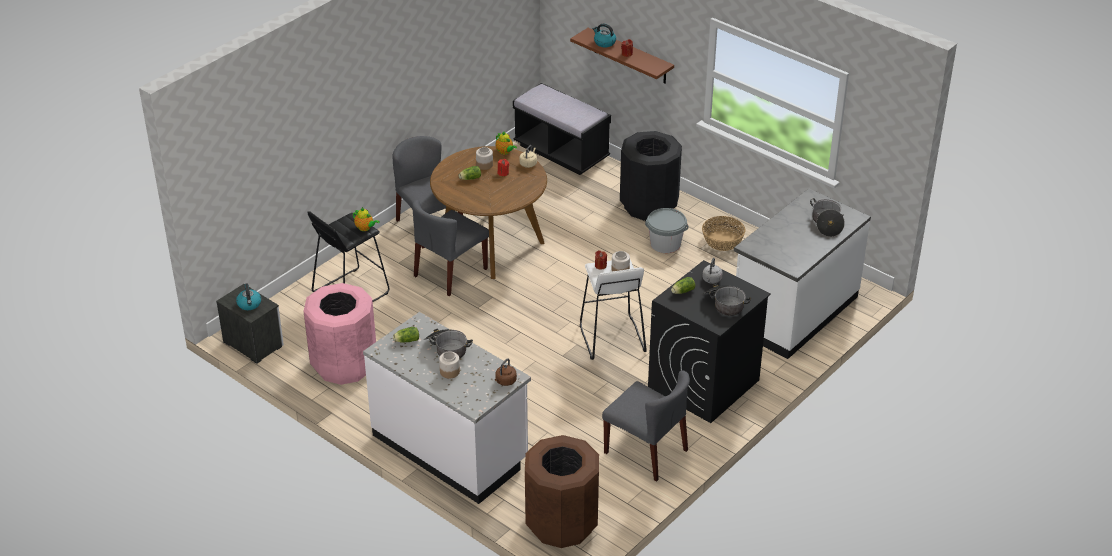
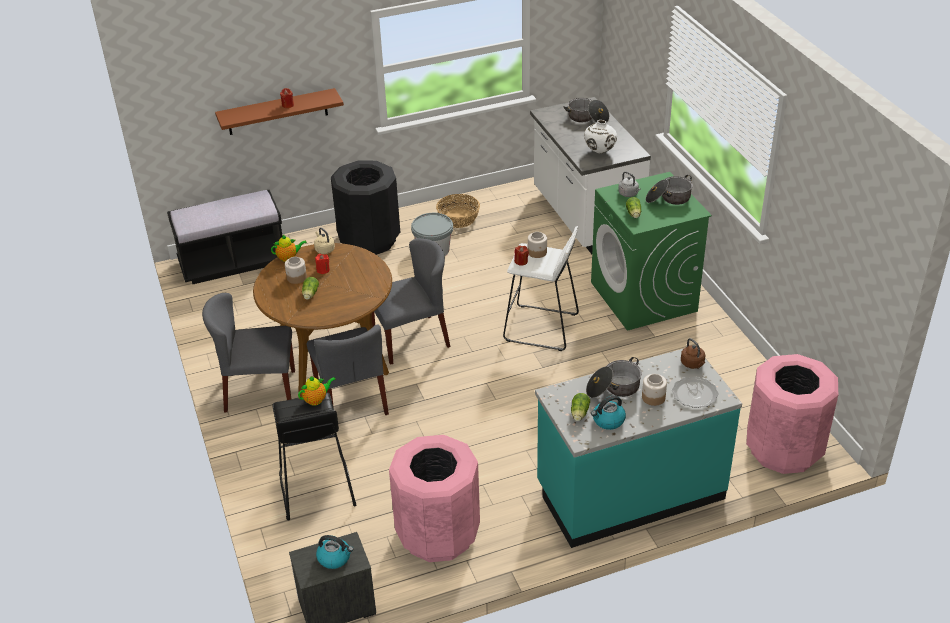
camera: 60 degrees left, 0 degrees up
white counter [363,312,531,504] -> turquoise counter [535,348,742,548]
brown trash can [525,435,599,548] -> pink trash can [746,354,838,474]
kettle [593,24,616,47] -> kettle moved to [591,395,626,430]
grey chair [602,370,690,482] -> grey chair moved to [372,238,451,365]
black washing machine [648,260,771,423] -> green washing machine [591,172,712,331]
none -> white vase [584,120,617,154]
none -> plate [672,376,719,408]

